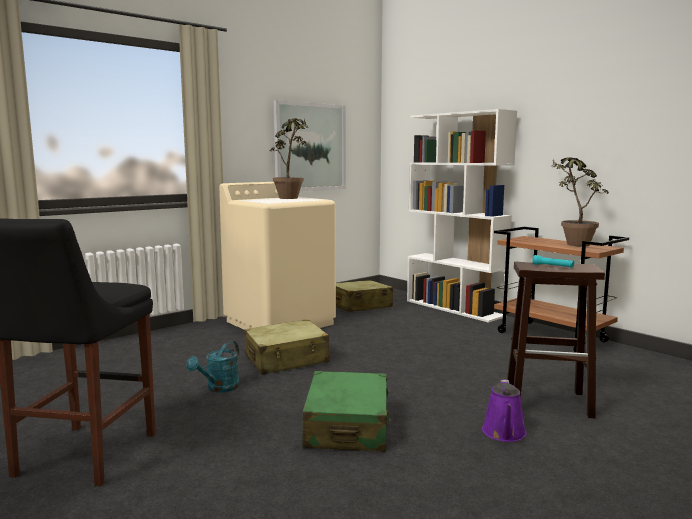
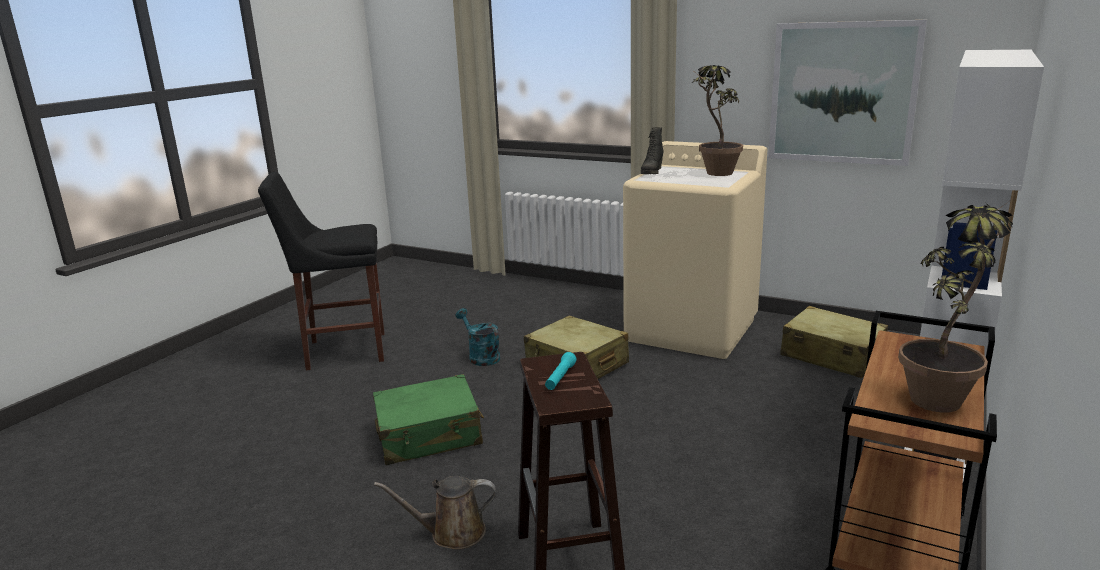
camera: 70 degrees right, 10 degrees up
turquoise watering can [186,341,240,393] -> turquoise watering can turned 45 degrees clockwise [455,308,500,366]
purple watering can [482,380,527,442] -> brown watering can [374,476,496,550]
none -> black boot [641,127,664,174]

